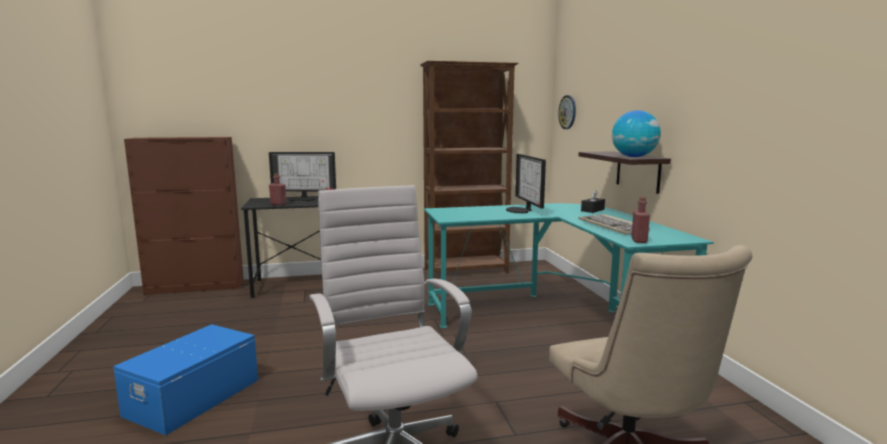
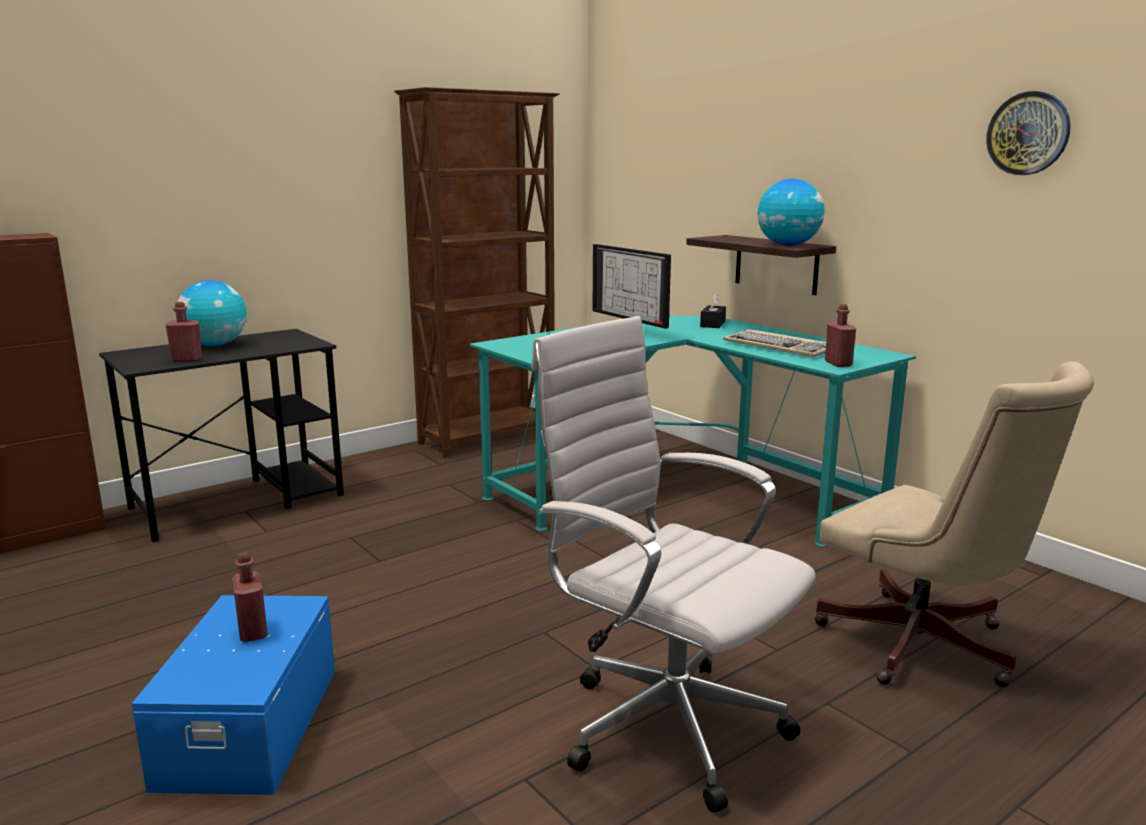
camera: 25 degrees left, 5 degrees up
monitor [269,152,336,201] -> globe [178,280,247,346]
wall clock [558,95,576,129] -> wall clock moved to [986,91,1071,175]
none -> red bottle [232,552,268,642]

